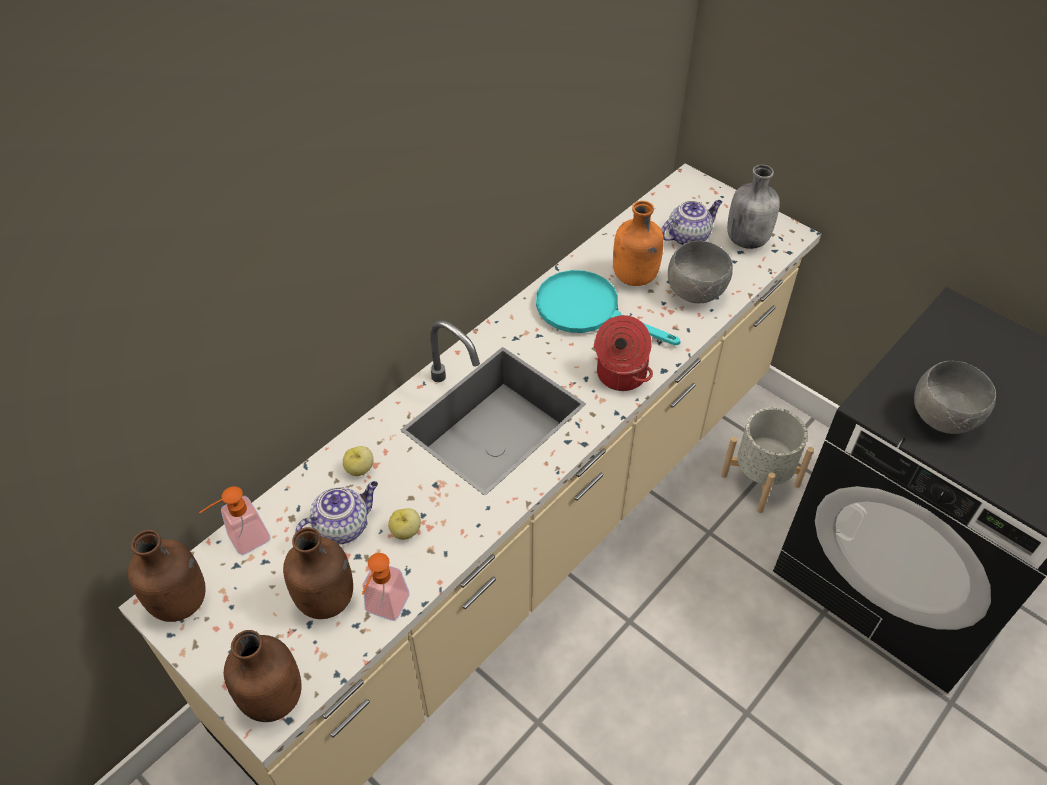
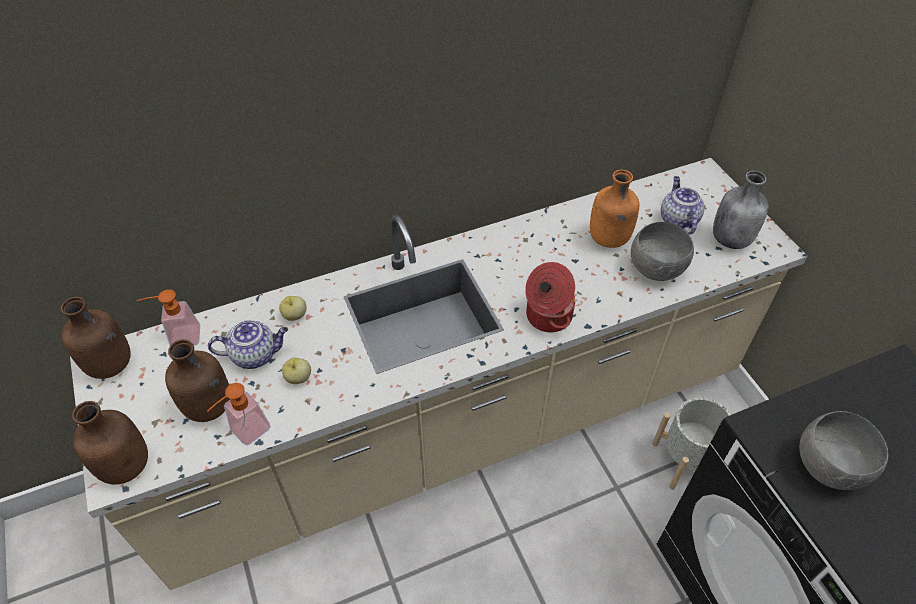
camera: 25 degrees right, 0 degrees up
turquoise frying pan [536,270,681,345] -> none
teapot [661,200,722,245] -> teapot turned 90 degrees counterclockwise [661,176,705,234]

